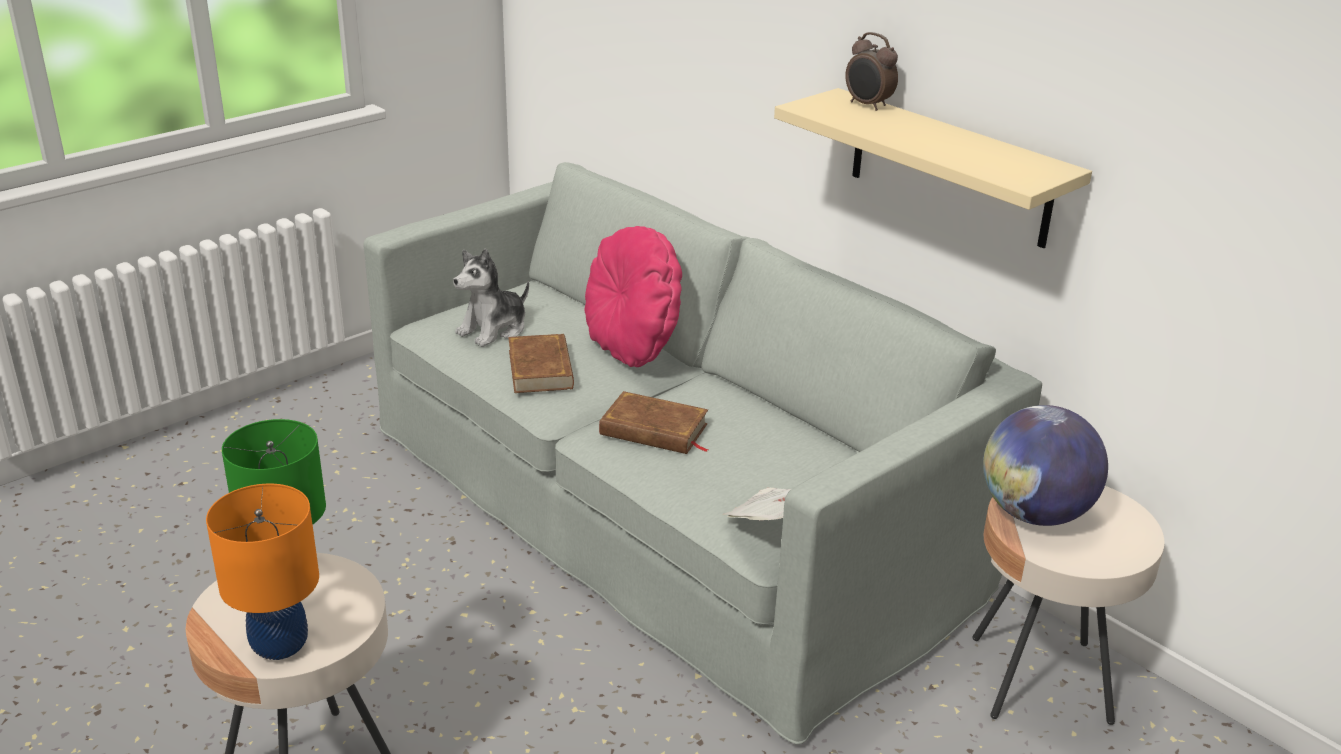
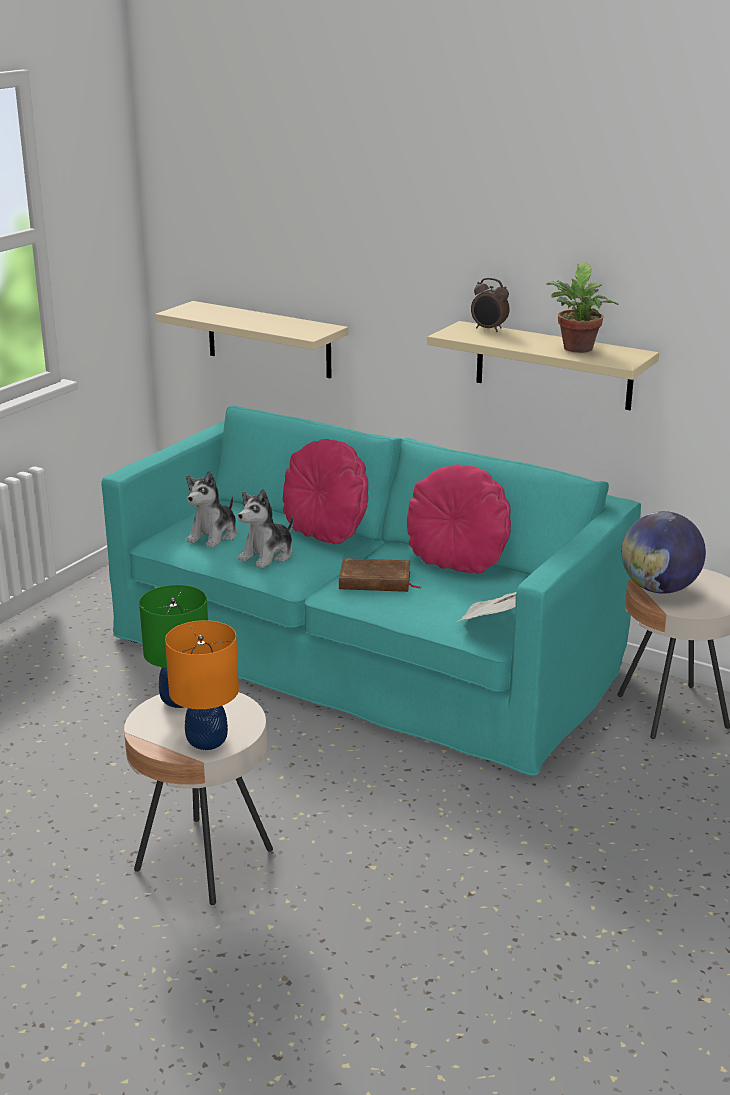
camera: 15 degrees left, 5 degrees down
grey sofa [363,162,1042,745] -> turquoise sofa [101,406,641,776]
brown book [508,334,574,393] -> plush toy [238,489,293,568]
none -> beige shelf [155,301,349,379]
none -> pink pillow [407,464,511,574]
none -> potted plant [546,263,619,353]

